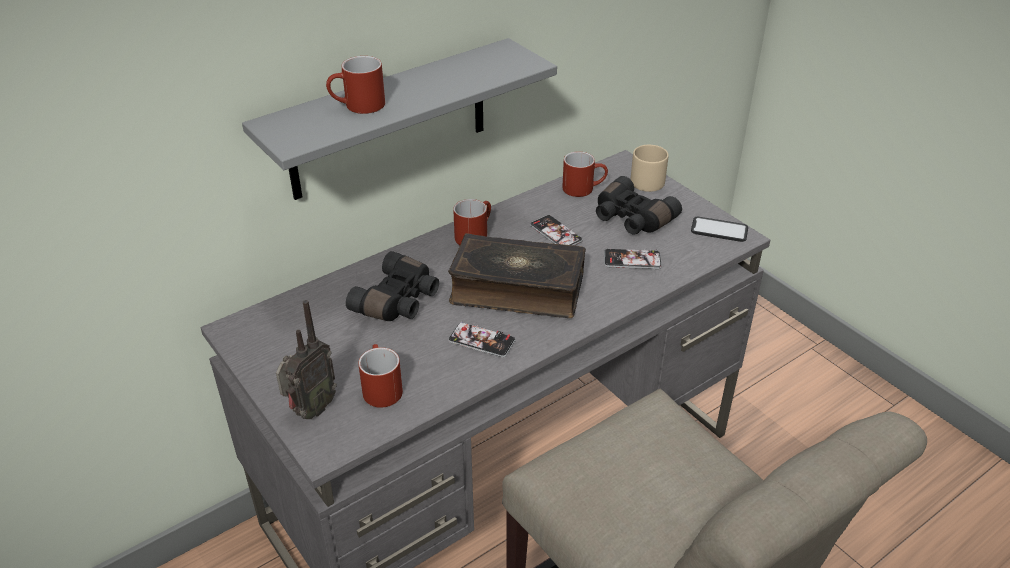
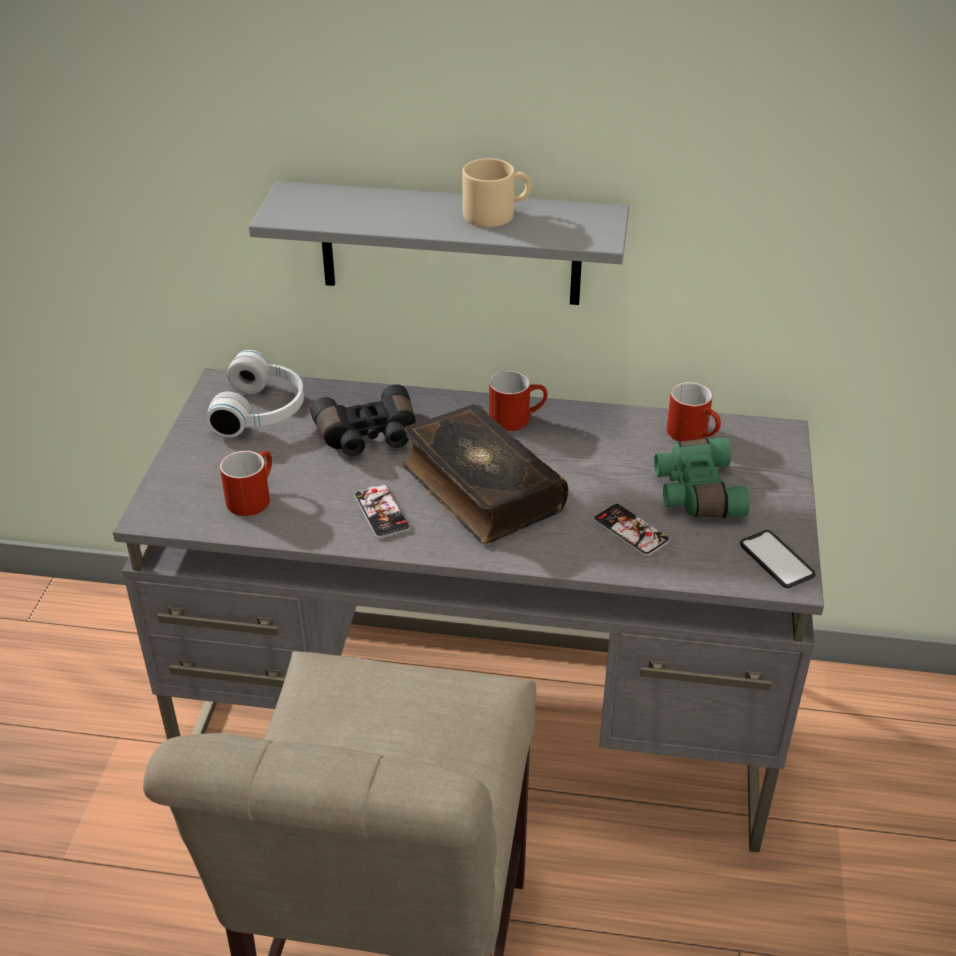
camera: 45 degrees right, 0 degrees up
radio [276,300,337,419] -> none
red mug [326,56,385,114] -> none
phone [530,215,583,245] -> none
black binoculars [596,176,682,234] -> green binoculars [654,438,750,518]
beige mug [630,145,669,192] -> beige mug moved to [462,158,531,227]
none -> white headphones [206,350,304,438]

